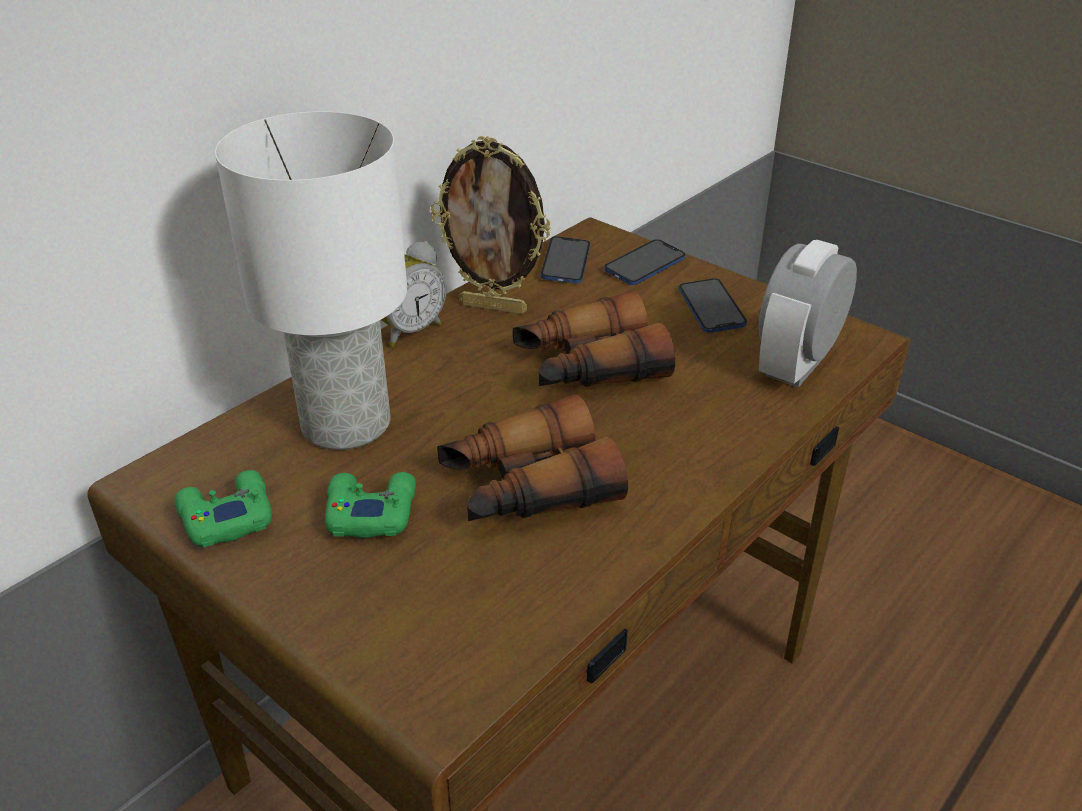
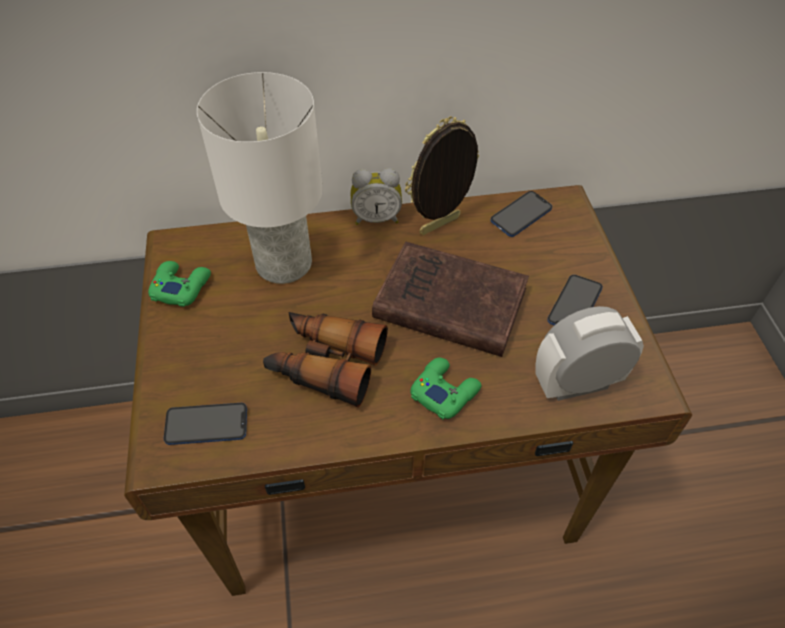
camera: 40 degrees right, 15 degrees up
green game controller [325,472,416,538] -> green game controller moved to [410,357,482,419]
picture frame [431,136,551,314] -> picture frame turned 90 degrees clockwise [405,116,480,235]
binoculars [513,291,675,387] -> brown book [372,242,529,357]
phone [604,239,686,285] -> phone moved to [164,403,247,445]

